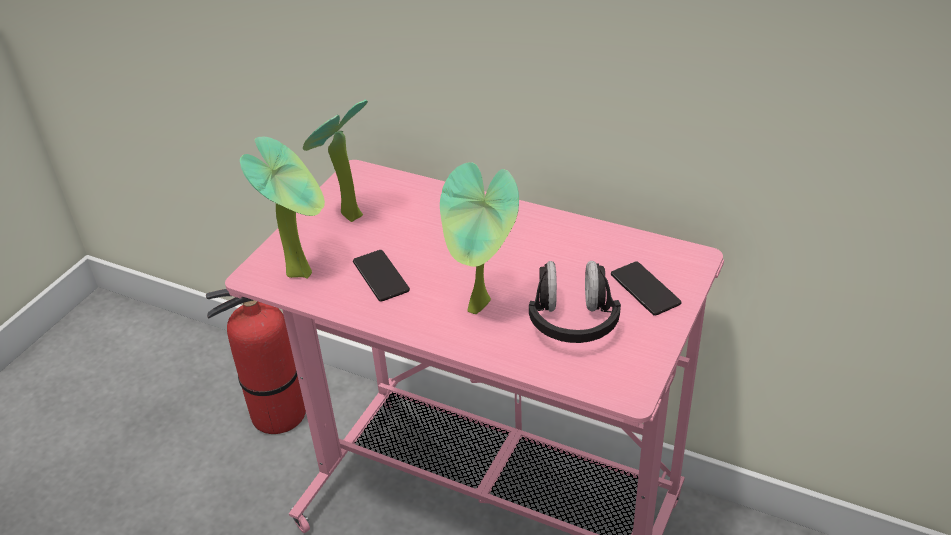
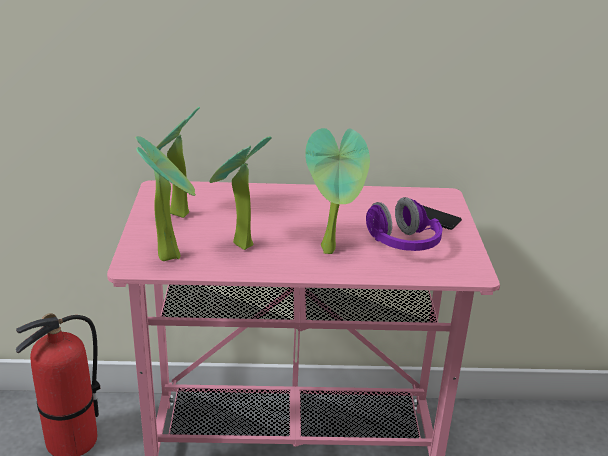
camera: 30 degrees left, 10 degrees down
phone [353,250,410,302] -> potted plant [209,136,272,250]
black headphones [529,261,621,343] -> purple headphones [366,197,442,251]

